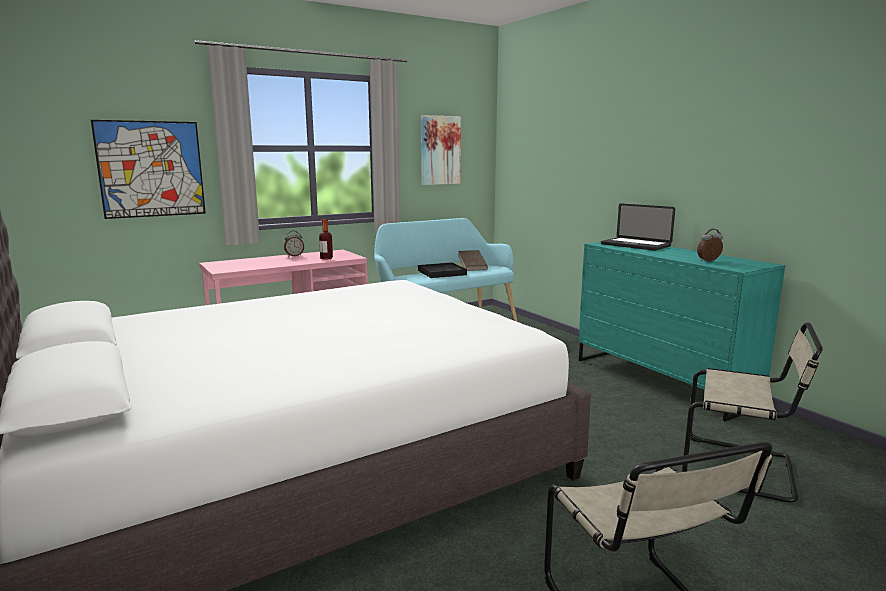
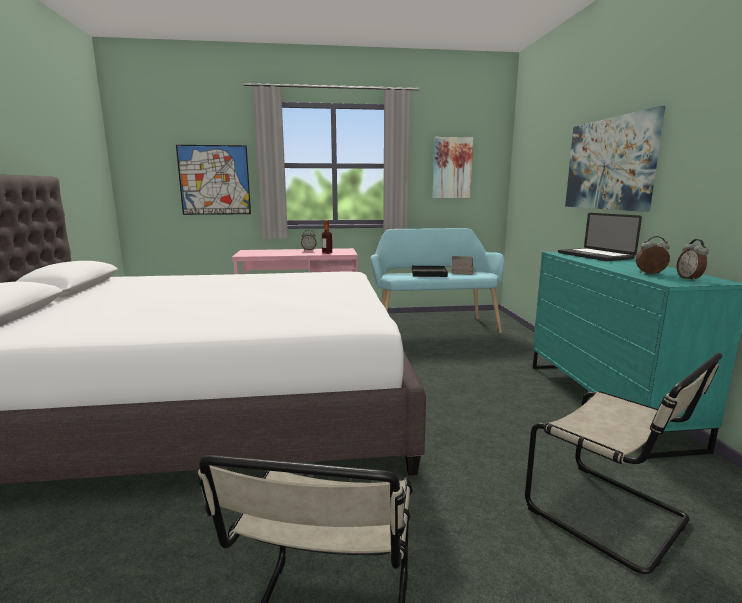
camera: 25 degrees right, 0 degrees up
none -> picture [565,106,665,212]
none -> alarm clock [677,239,709,281]

